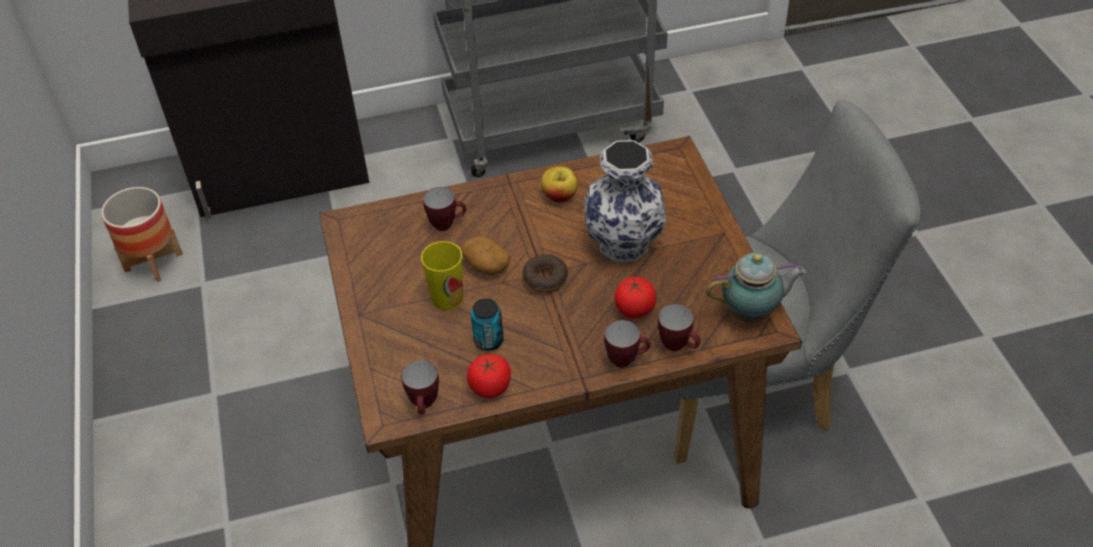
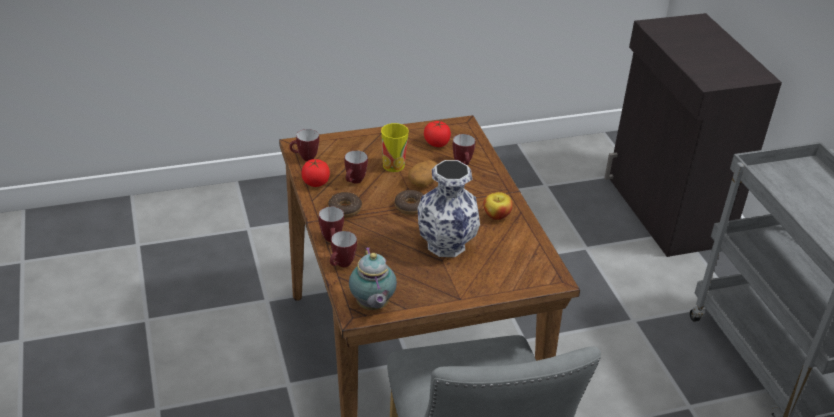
camera: 85 degrees right, 10 degrees down
planter [101,187,183,282] -> none
can [471,299,504,351] -> mug [344,150,368,184]
tomato [614,277,656,318] -> tomato moved to [424,121,451,147]
none -> donut [328,192,362,217]

